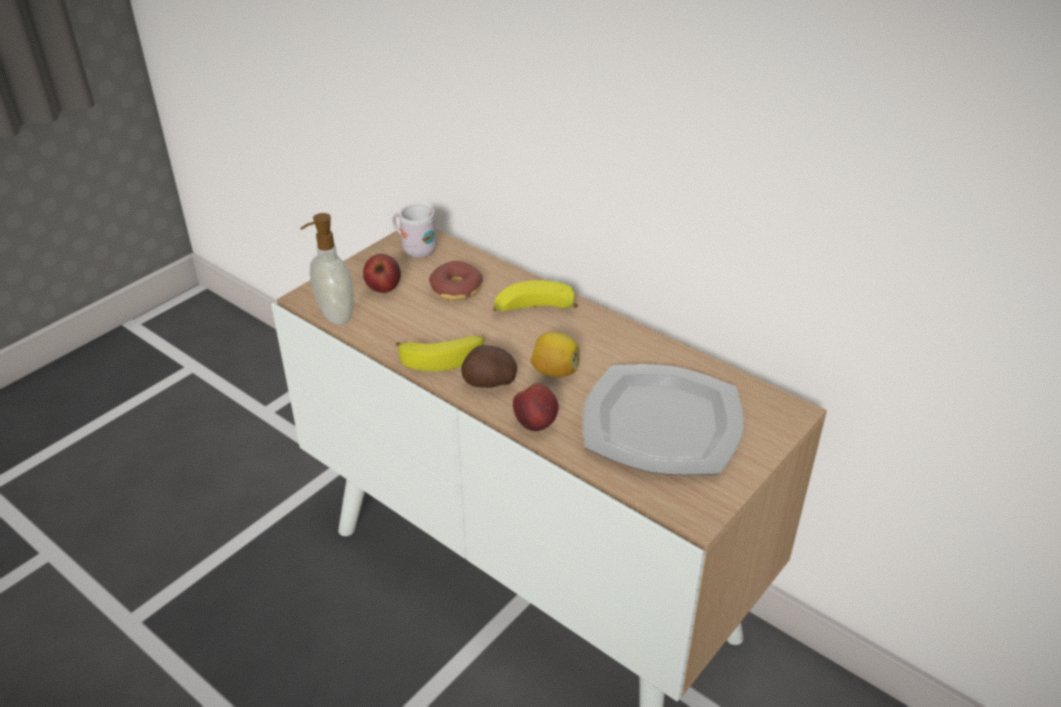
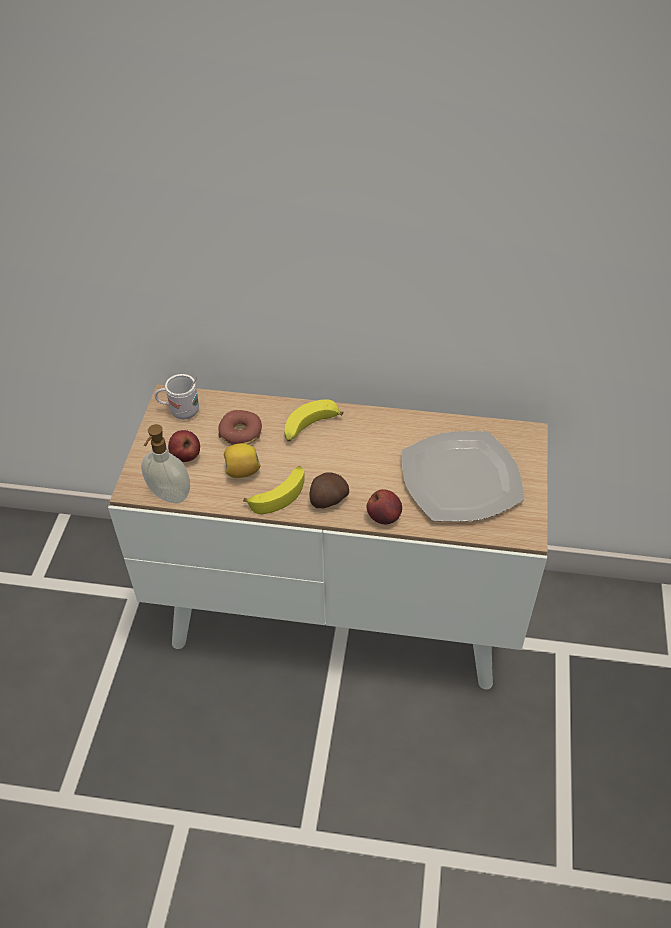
camera: 30 degrees left, 10 degrees up
lemon [531,332,580,377] -> lemon moved to [224,443,261,478]

